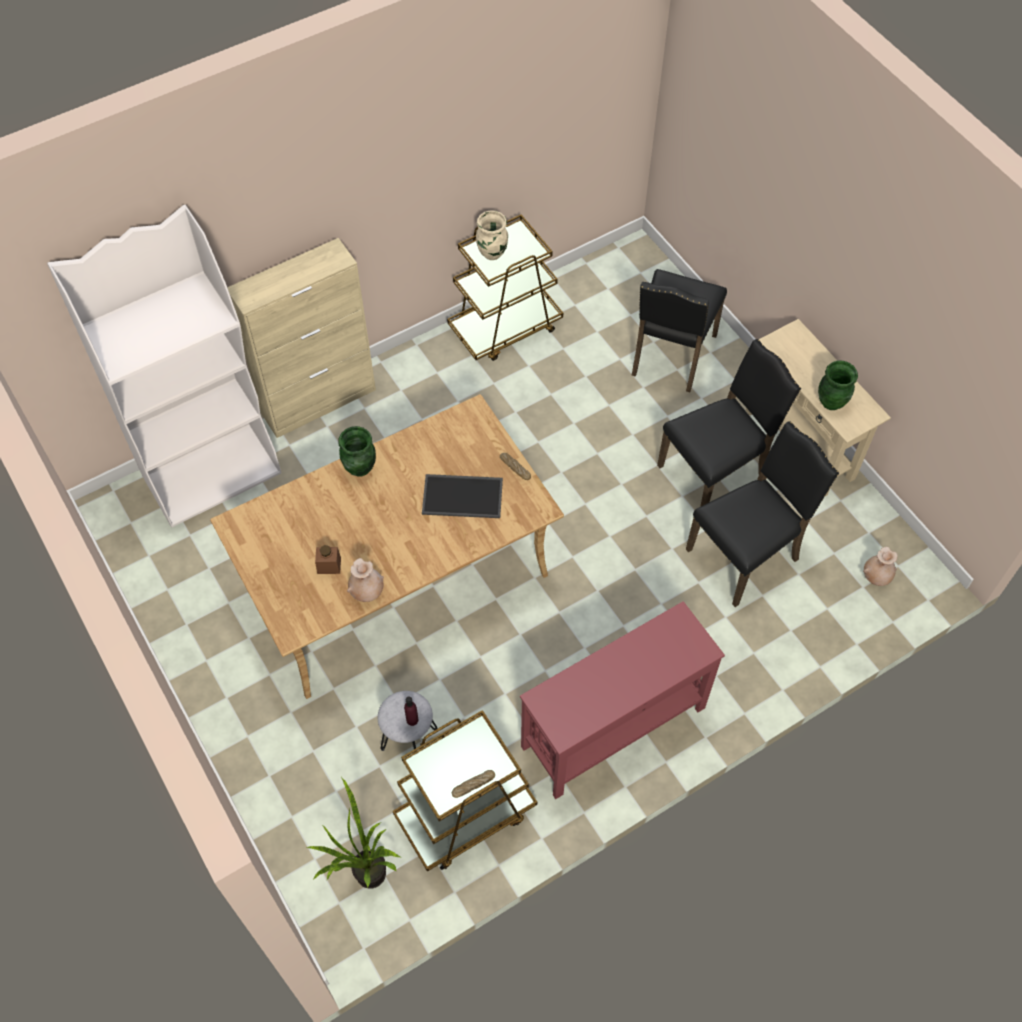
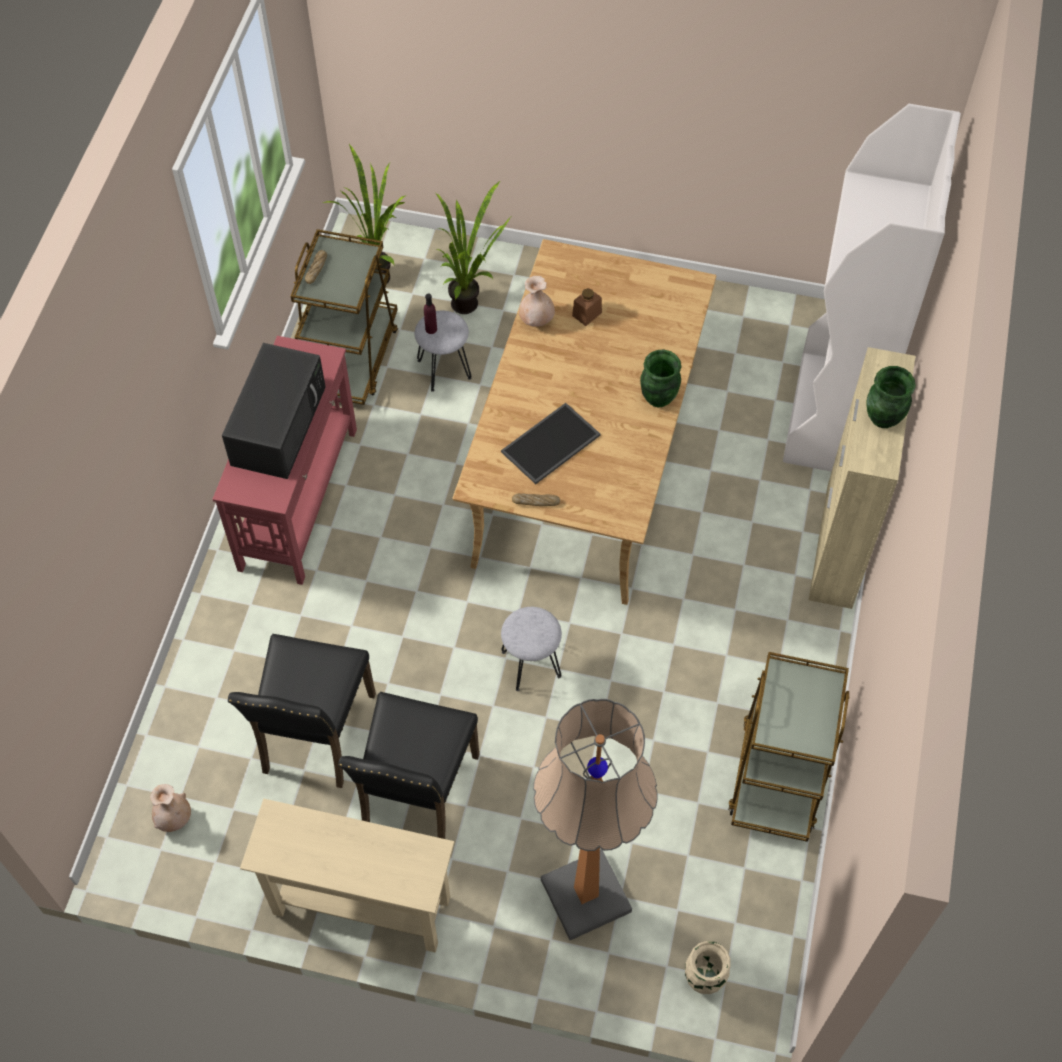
camera: 135 degrees right, 0 degrees up
beige vase [476,210,508,260] -> beige vase moved to [685,941,731,994]
black chair [632,269,727,392] -> floor lamp [533,699,658,940]
green vase [818,361,858,410] -> green vase moved to [867,366,916,428]
none -> black microwave [222,343,326,479]
none -> potted plant [435,181,511,314]
none -> grey stool [501,607,562,691]

